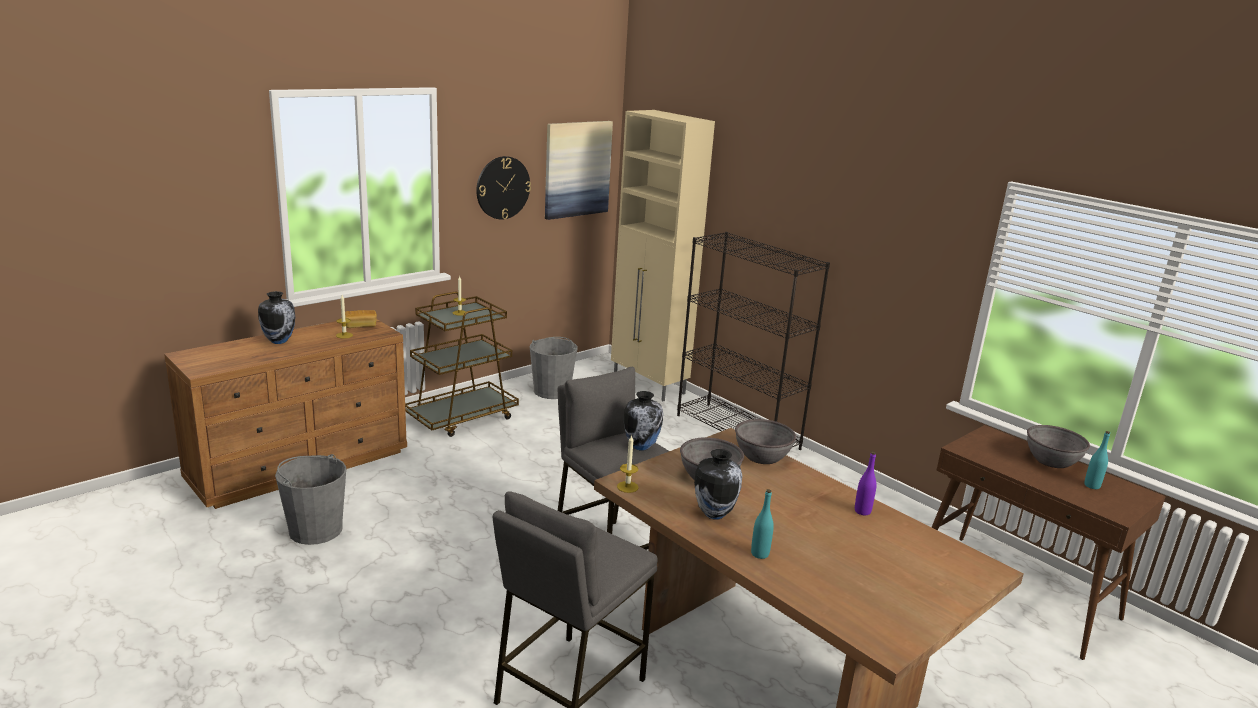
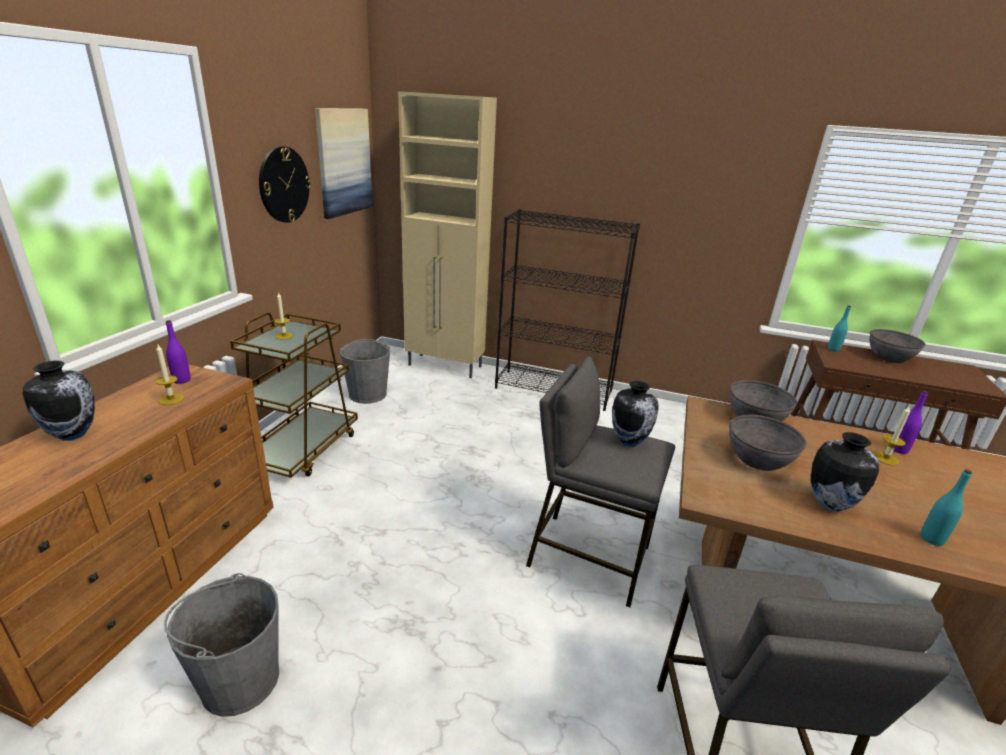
camera: 30 degrees left, 5 degrees up
bread [345,310,377,328] -> purple bottle [166,320,190,384]
candle [617,435,639,493] -> candle moved to [874,407,910,465]
turquoise bottle [1084,431,1110,489] -> turquoise bottle moved to [828,306,851,352]

